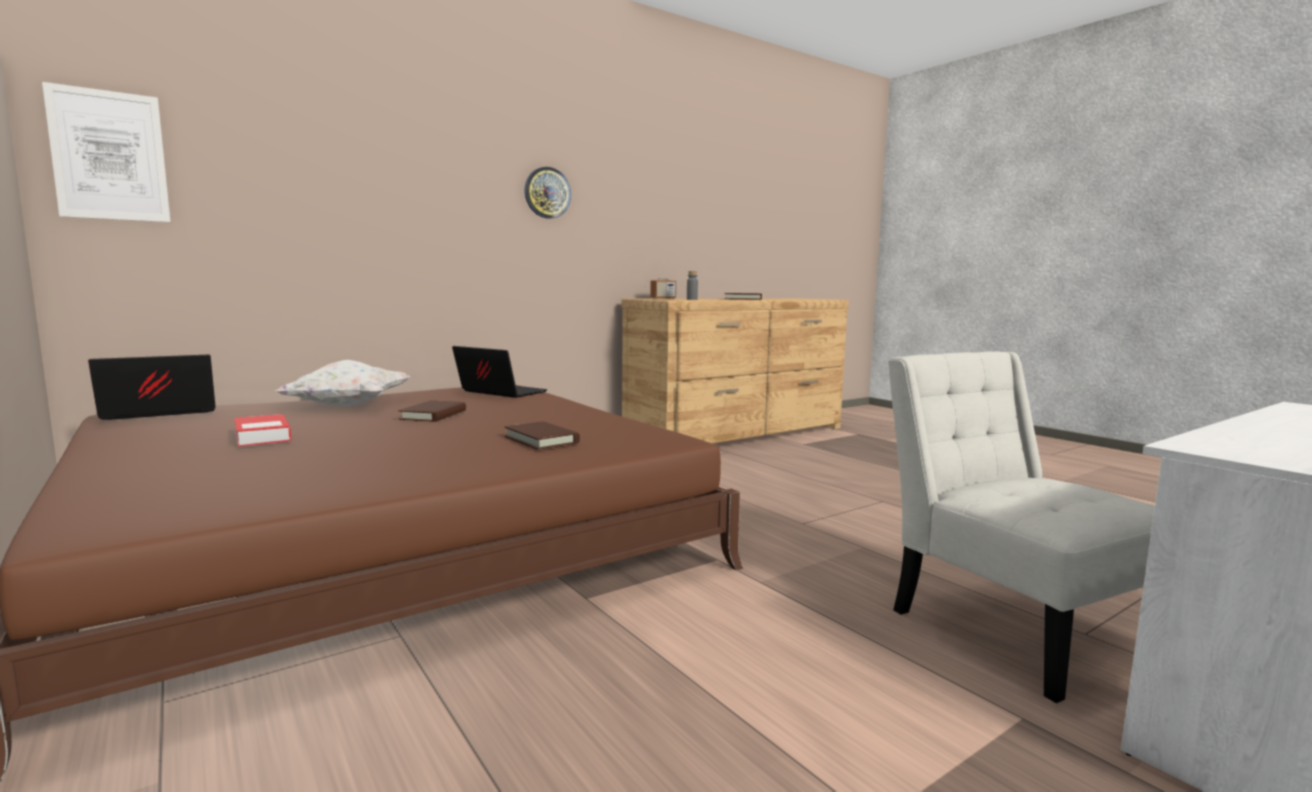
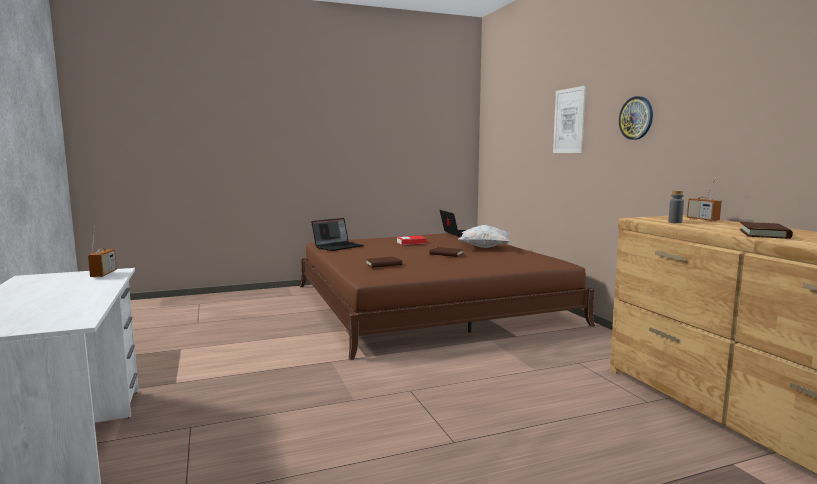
camera: 105 degrees right, 0 degrees up
picture [42,82,170,222] -> picture moved to [553,86,586,153]
laptop [452,346,547,398] -> laptop moved to [311,218,363,251]
white chair [888,351,1155,703] -> none
none -> radio [88,226,117,277]

